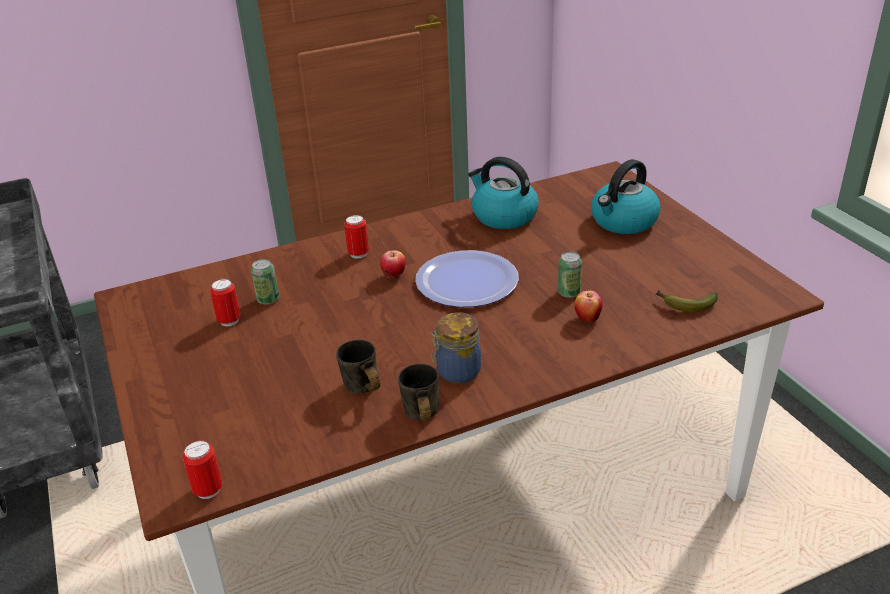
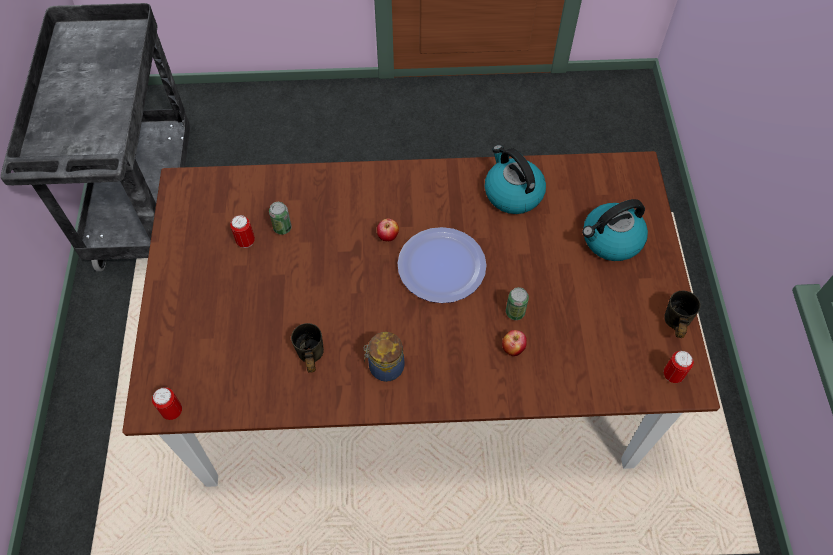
camera: 20 degrees right, 25 degrees up
can [344,215,369,259] -> can moved to [664,351,694,383]
grey mug [398,364,439,421] -> grey mug moved to [664,291,700,338]
banana [656,290,718,312] -> none

